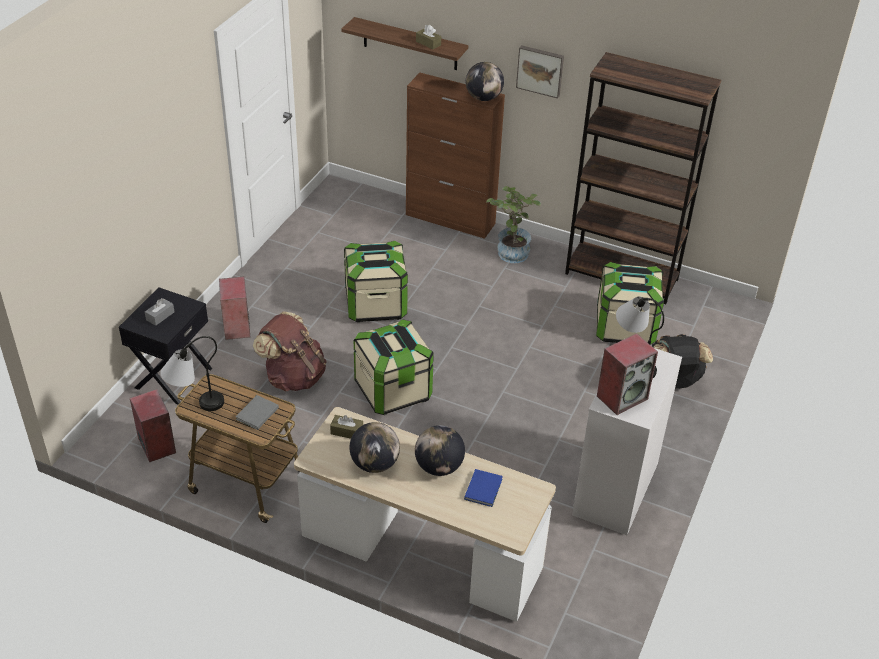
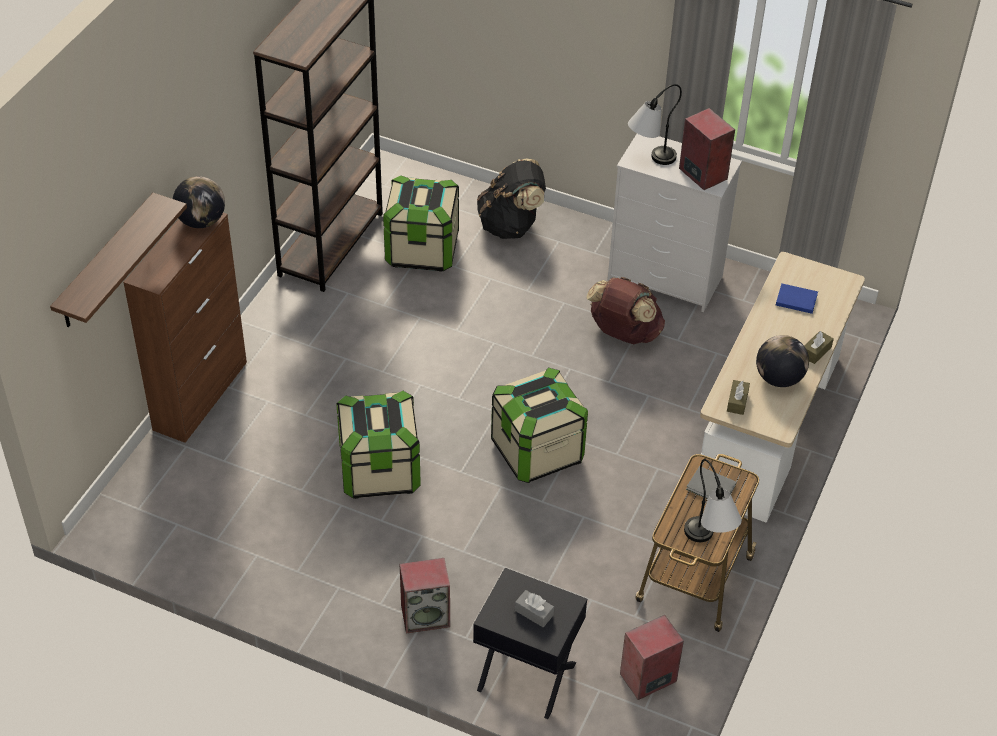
camera: 90 degrees left, 5 degrees up
brown backpack [253,311,327,391] -> brown backpack moved to [586,277,665,344]
globe [415,425,465,476] -> none
brown tissue box [416,25,441,49] -> brown tissue box moved to [804,331,834,364]
potted plant [486,186,541,263] -> none
picture [516,45,564,99] -> none

